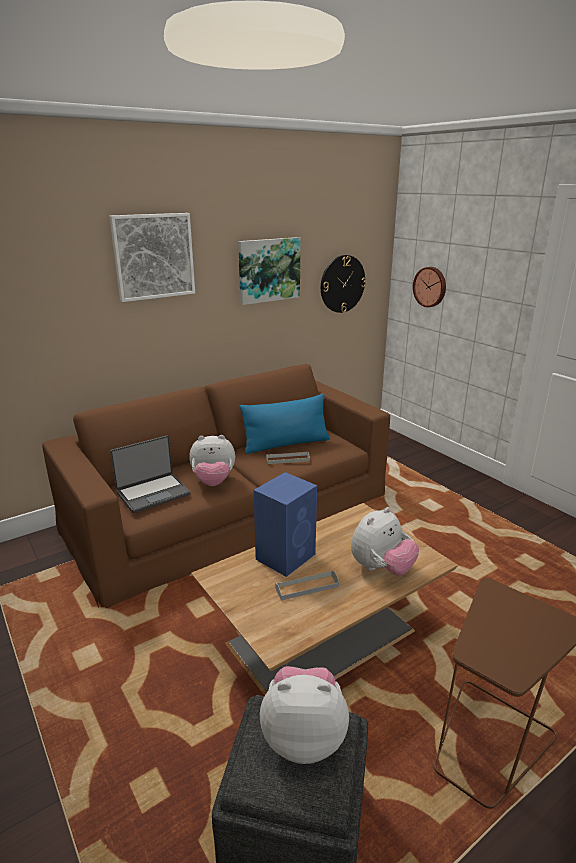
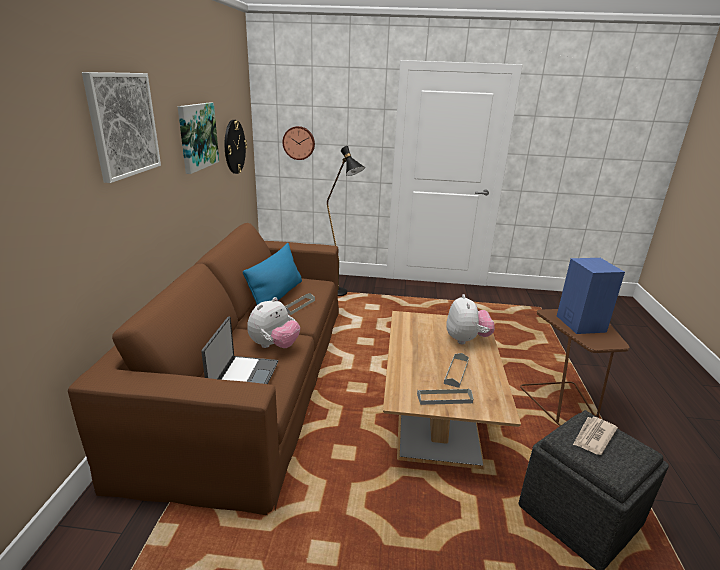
camera: 50 degrees left, 0 degrees up
blue speaker [254,472,317,577] -> blue speaker moved to [557,258,625,334]
plush toy [260,666,349,764] -> newspaper [573,417,618,455]
none -> black floor lamp [327,146,365,296]
none -> grey tray [417,388,473,405]

